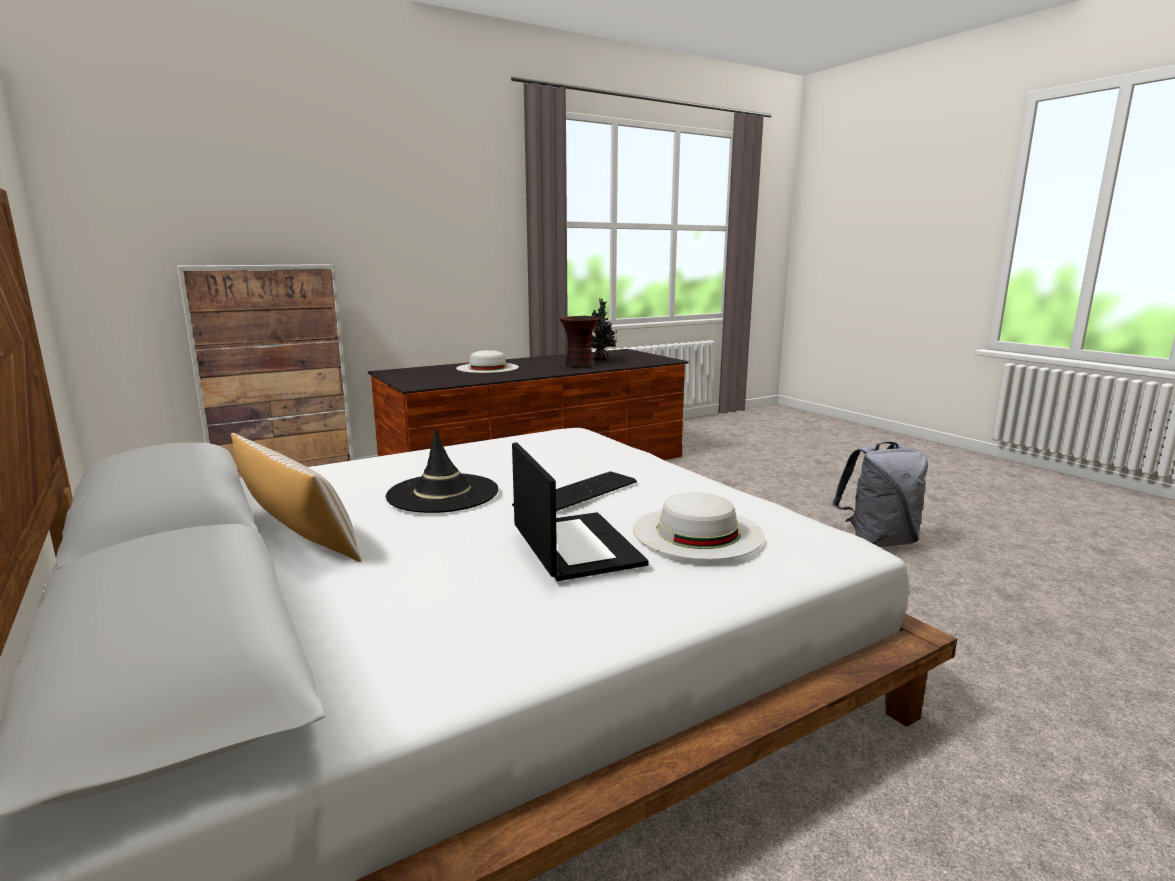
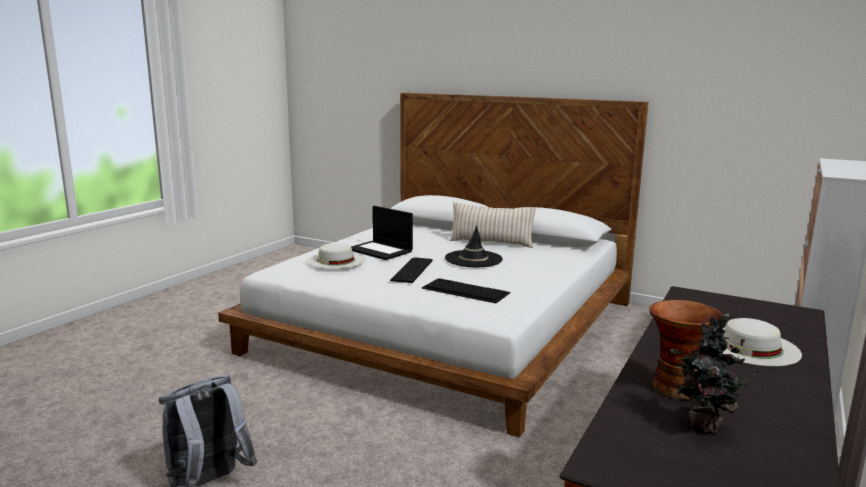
camera: 150 degrees right, 0 degrees up
none -> keyboard [422,278,510,303]

